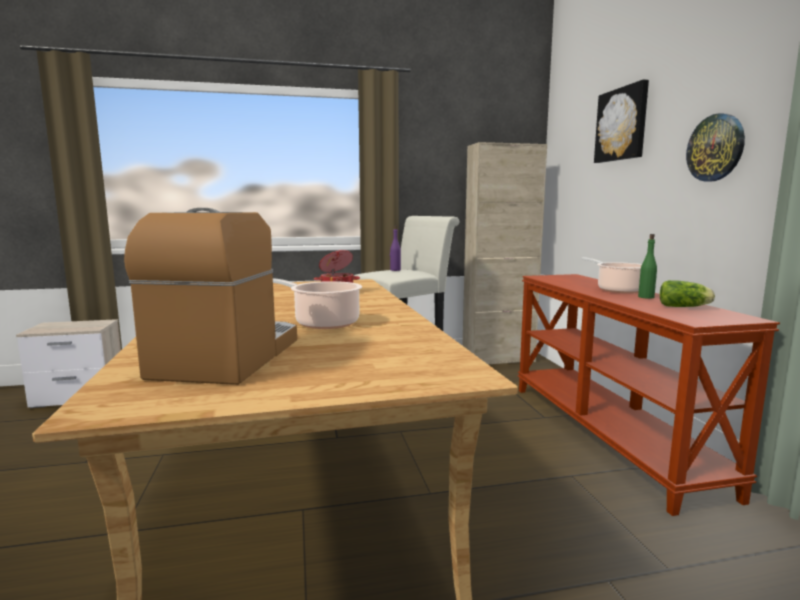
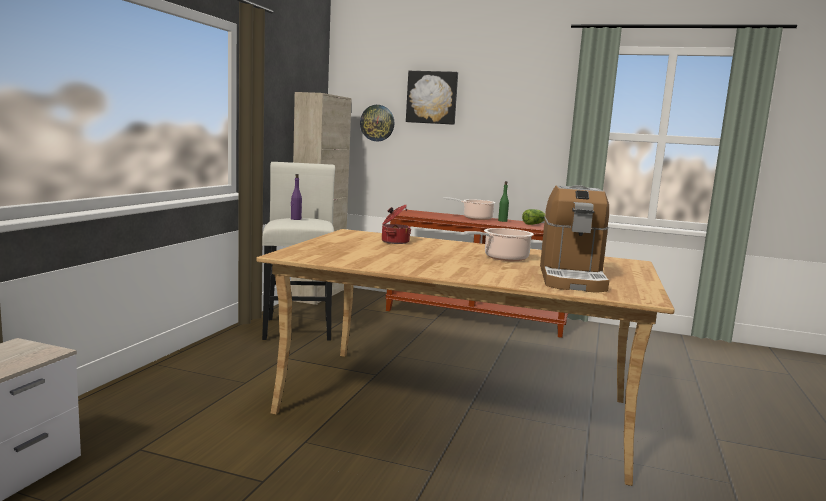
camera: 60 degrees left, 0 degrees up
coffee machine [124,208,297,385] -> coffee machine turned 120 degrees counterclockwise [540,185,609,293]
wall clock [686,113,745,182] -> wall clock moved to [360,105,394,141]

